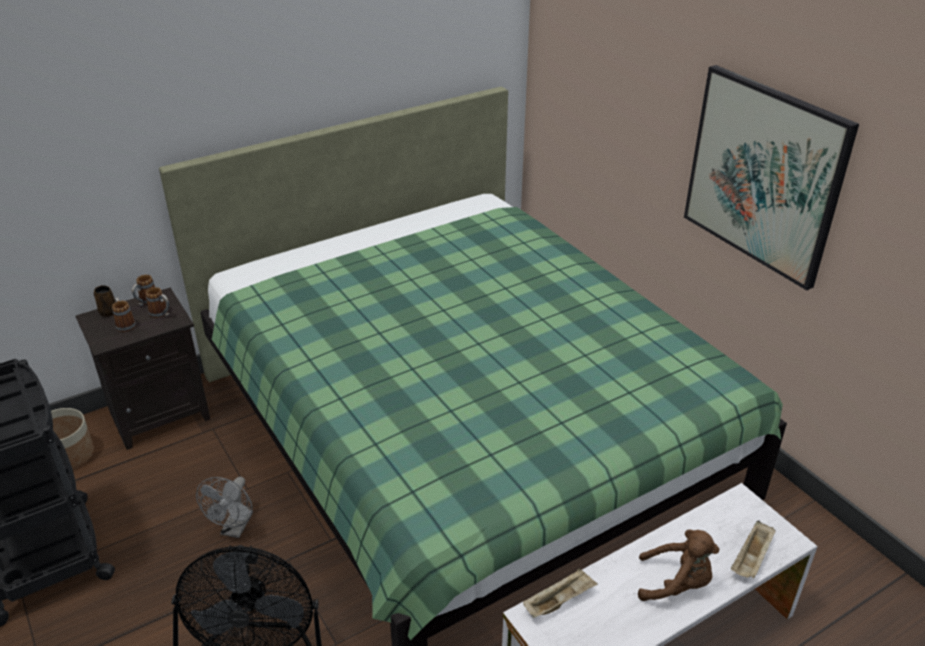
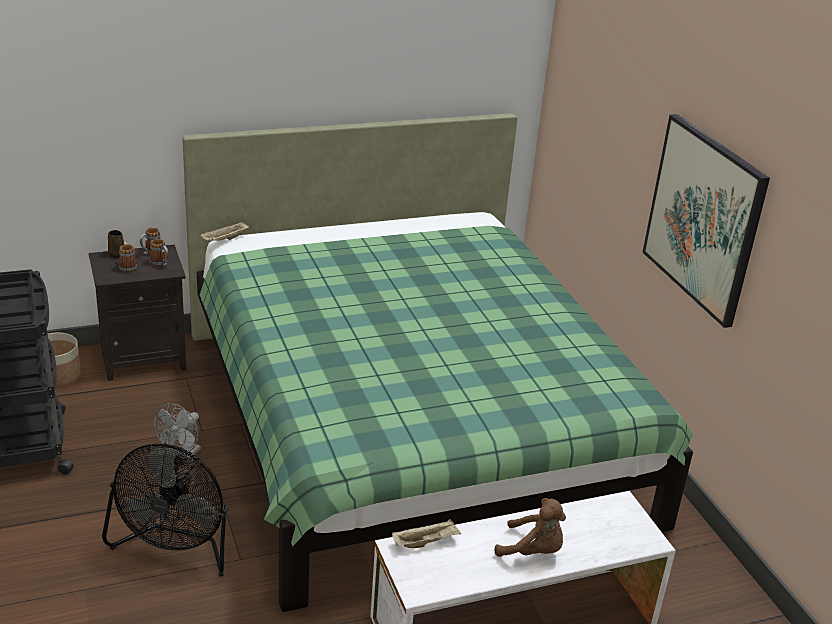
camera: 10 degrees right, 5 degrees down
beige tray [731,521,776,578] -> beige tray moved to [200,221,249,241]

